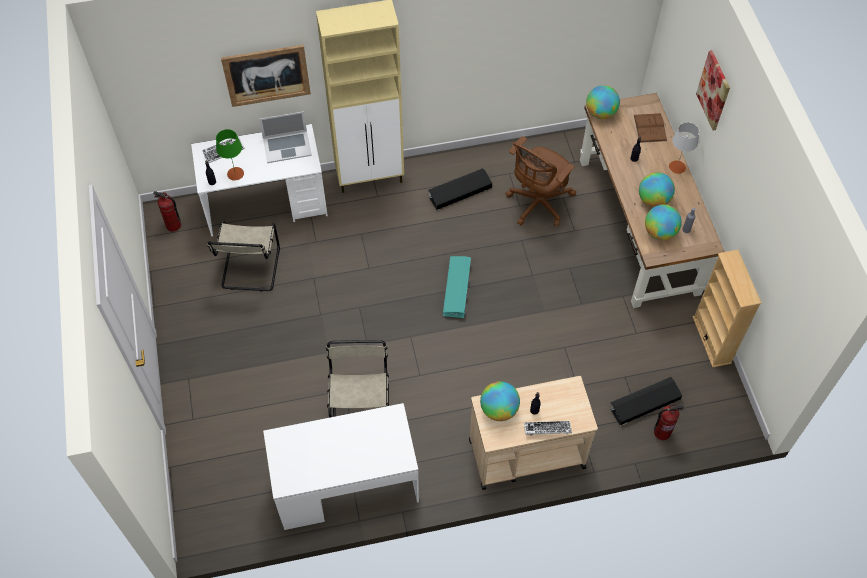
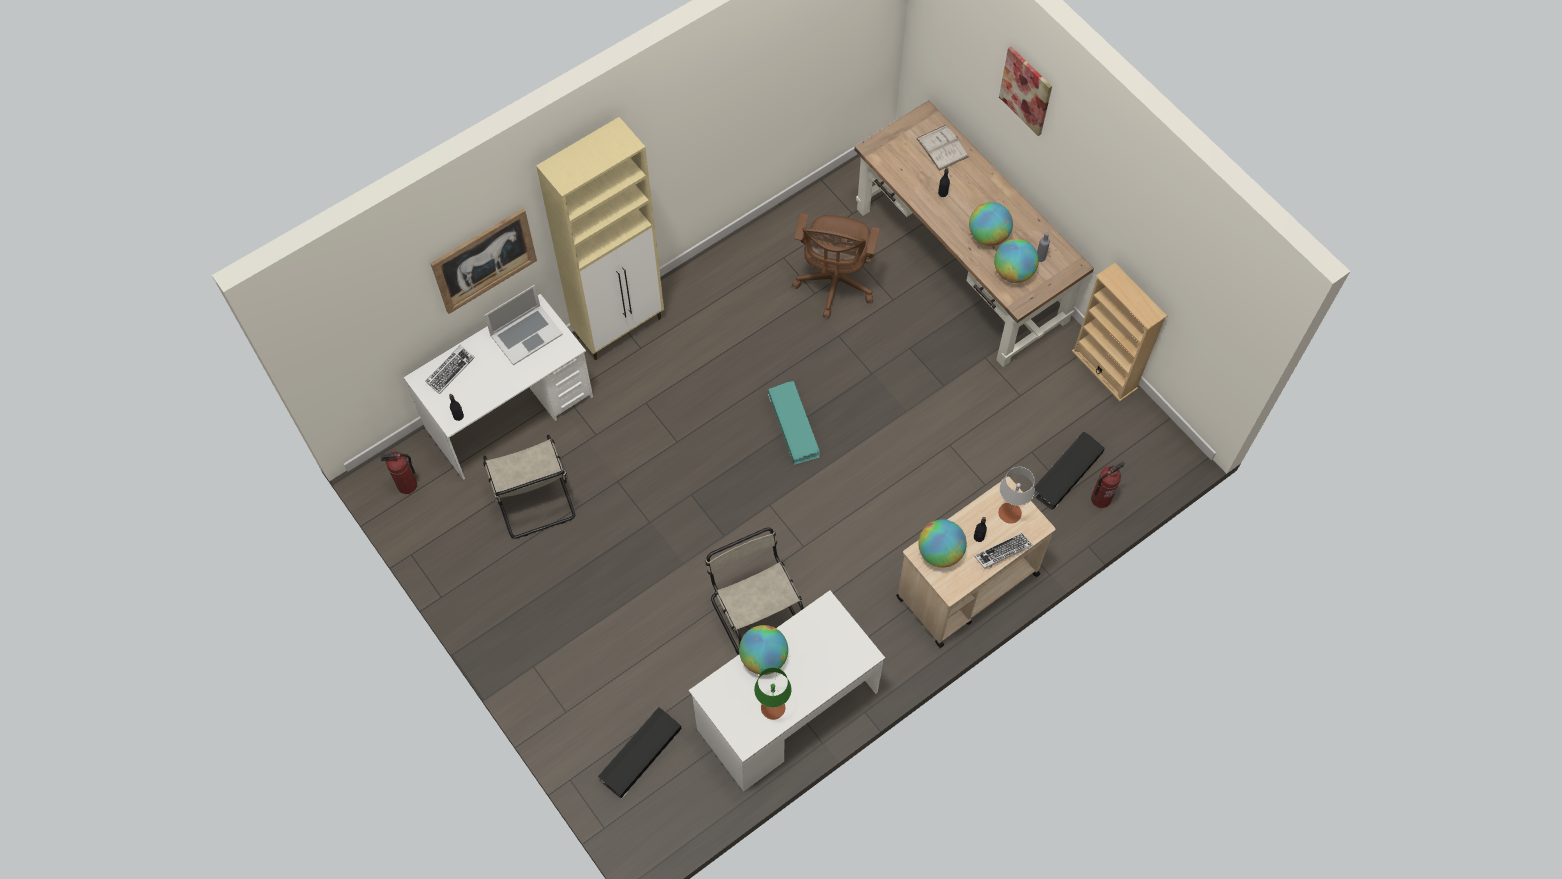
camera: 25 degrees left, 5 degrees up
green table lamp [216,129,244,181] -> green table lamp moved to [754,667,792,720]
black storage box [428,168,492,210] -> black storage box moved to [598,707,681,799]
globe [586,85,620,119] -> globe moved to [739,625,788,675]
brown book [634,113,667,143] -> white book [916,125,969,171]
grey table lamp [669,122,699,174] -> grey table lamp moved to [998,467,1035,524]

